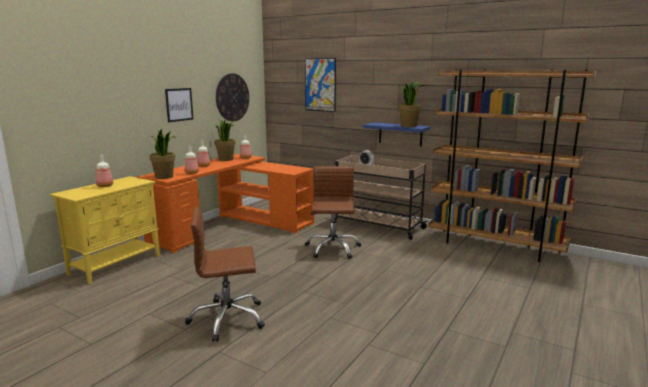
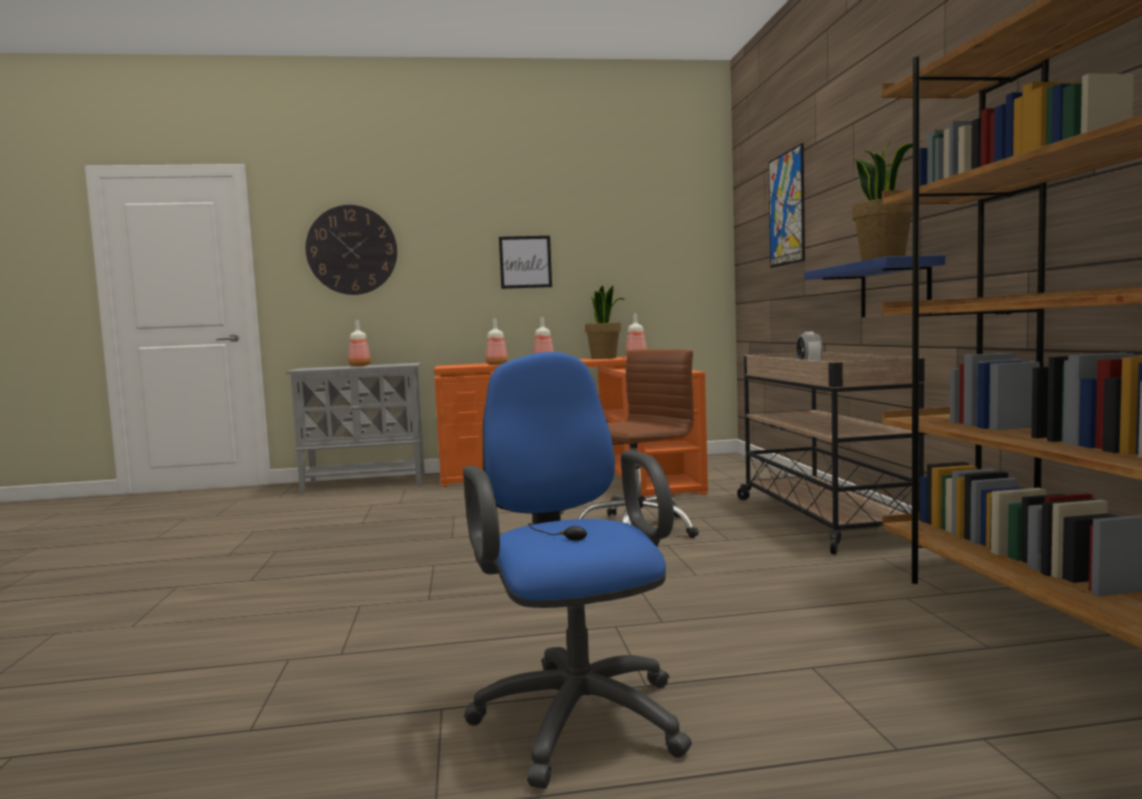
camera: 50 degrees right, 10 degrees down
yellow cabinet [50,176,160,285] -> grey cabinet [286,363,425,494]
potted plant [149,129,176,179] -> none
brown office chair [185,207,265,342] -> none
wall clock [216,73,249,121] -> wall clock moved to [306,205,397,295]
none -> blue office chair [463,352,692,789]

